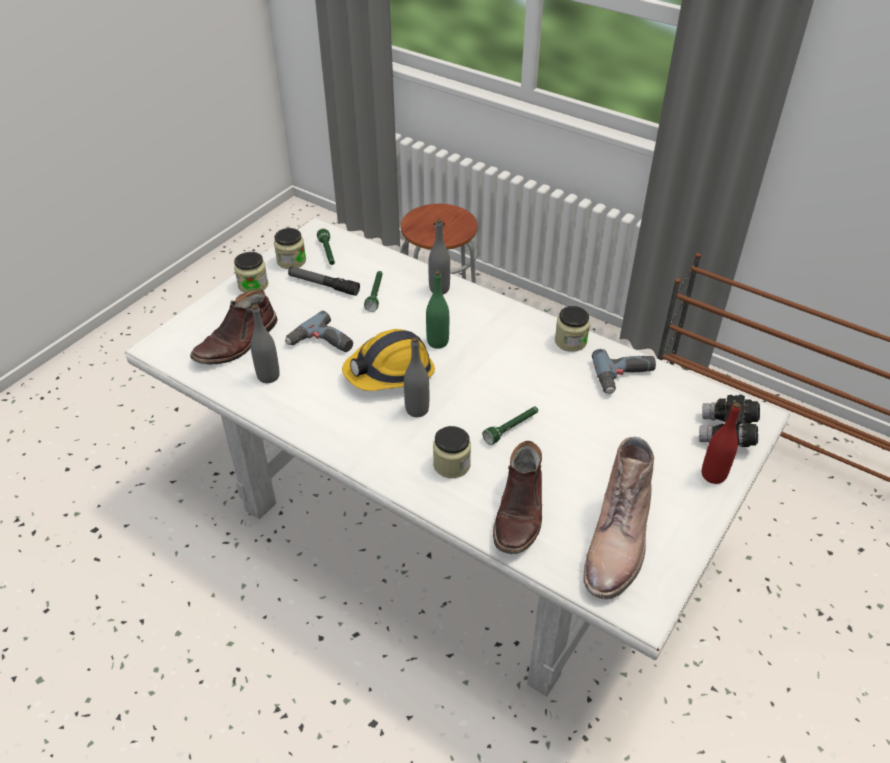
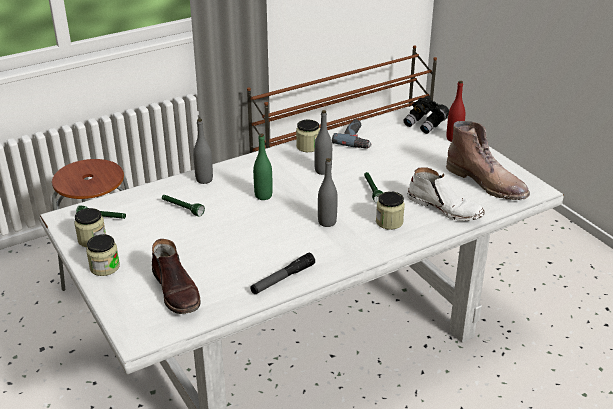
camera: 65 degrees left, 10 degrees down
grey bottle [251,304,280,383] -> grey bottle moved to [314,110,332,175]
power drill [285,310,353,352] -> none
flashlight [288,267,360,296] -> flashlight moved to [250,253,315,294]
hard hat [342,329,435,391] -> none
brown boot [493,441,542,554] -> white boot [407,167,485,221]

